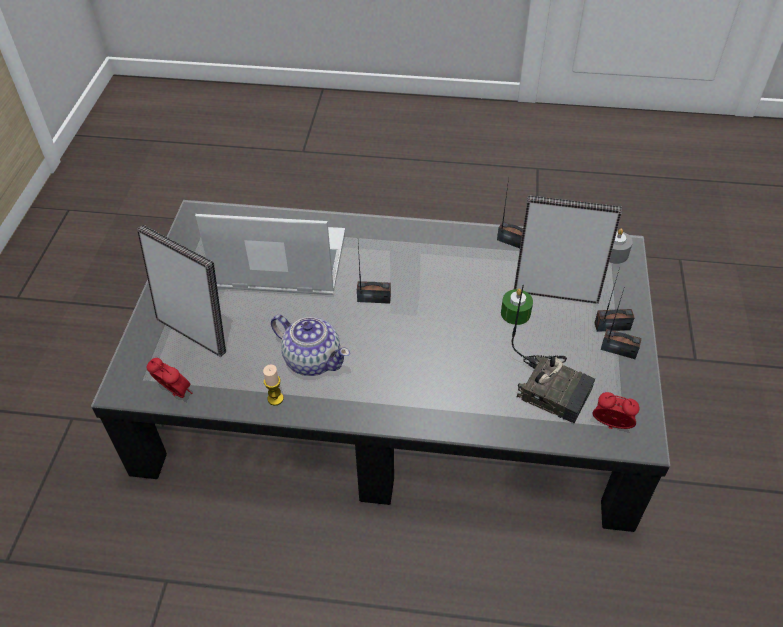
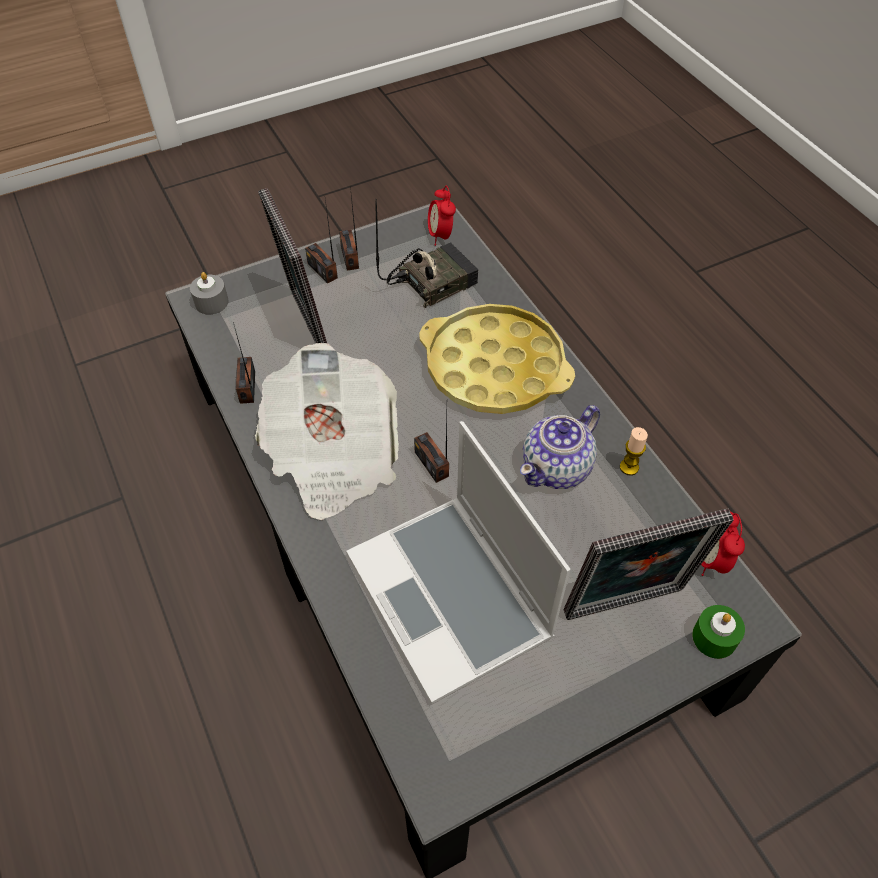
camera: 125 degrees left, 5 degrees up
picture frame [137,225,226,357] -> picture frame turned 105 degrees counterclockwise [564,508,734,620]
teapot [271,315,350,376] -> teapot turned 135 degrees counterclockwise [520,405,600,489]
green candle [501,289,533,325] -> green candle moved to [692,605,745,659]
radio [512,285,595,423] -> radio turned 60 degrees clockwise [375,199,478,308]
none -> newspaper [255,343,399,520]
none -> yellow tray [419,304,575,414]

